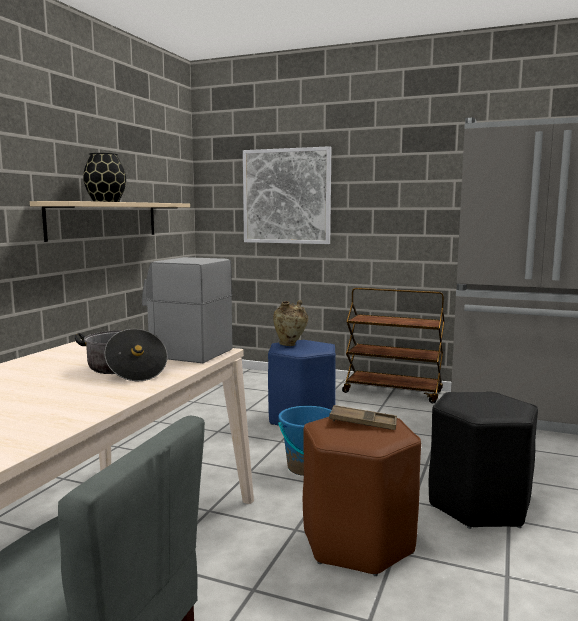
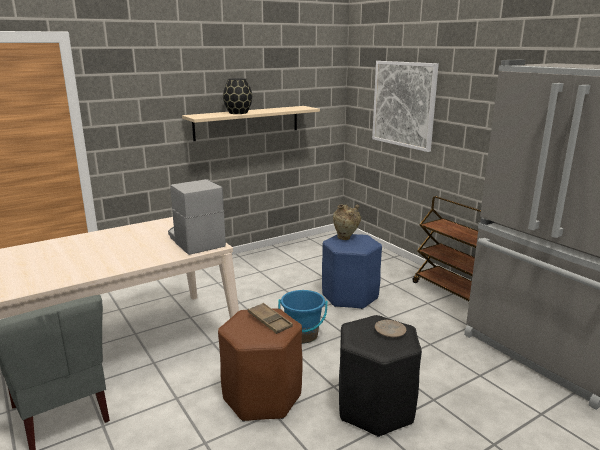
camera: 35 degrees right, 10 degrees up
cooking pot [75,329,168,381] -> none
none -> beige plate [375,320,406,337]

